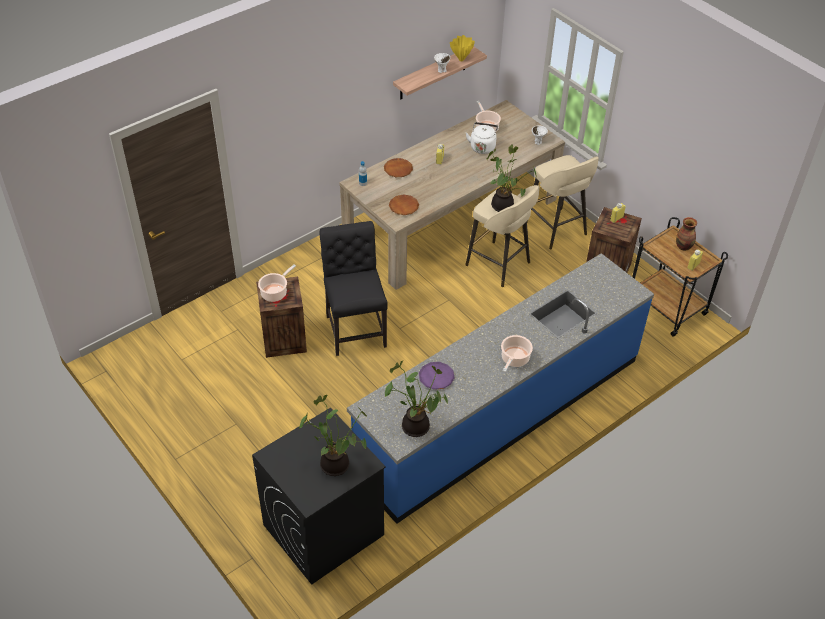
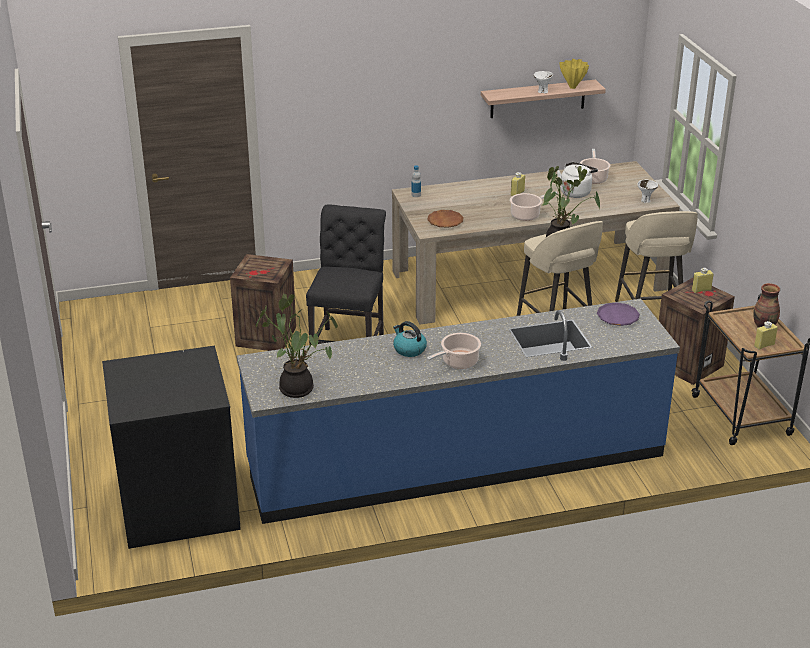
camera: 25 degrees right, 15 degrees down
cooking pot [258,265,296,302] -> cooking pot moved to [510,191,558,221]
potted plant [299,395,367,476] -> none
brown plate [384,158,413,177] -> none
purple plate [419,362,455,390] -> purple plate moved to [597,302,640,326]
none -> kettle [393,321,427,357]

